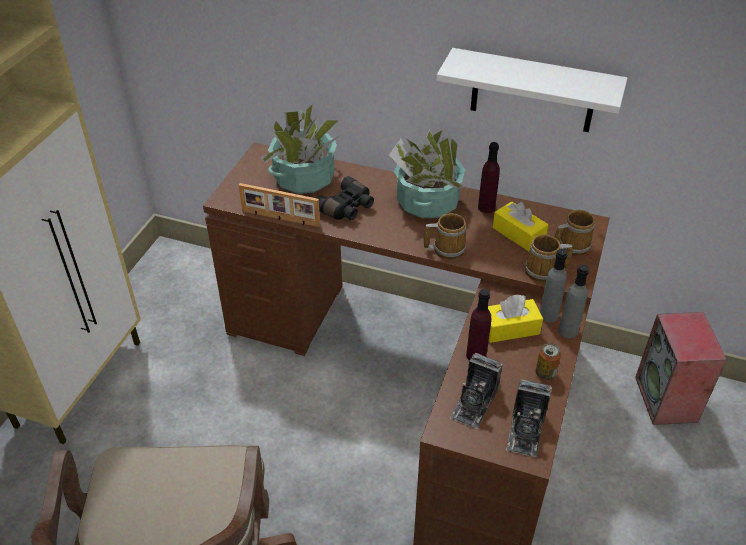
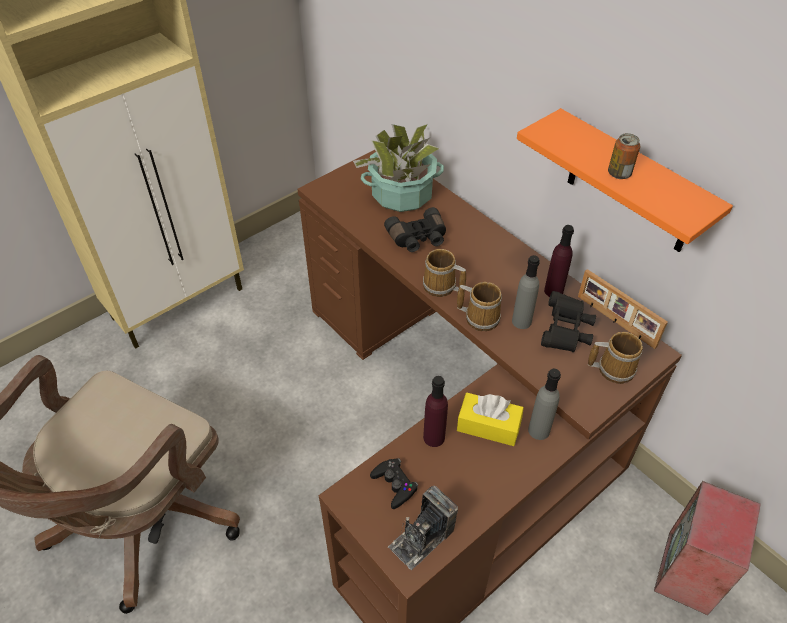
camera: 30 degrees right, 5 degrees up
picture frame [239,183,320,227] -> picture frame moved to [578,269,668,349]
potted plant [389,129,468,218] -> none
white shelf [436,48,628,132] -> orange shelf [517,108,733,252]
camera [450,353,503,429] -> black game controller [370,458,418,509]
yellow tissue box [493,201,549,251] -> black binoculars [541,291,596,352]
mug [525,234,573,282] -> mug moved to [423,249,466,297]
can [536,343,561,380] -> can moved to [608,133,640,179]
grey bottle [559,264,589,338] -> grey bottle moved to [512,255,540,329]

